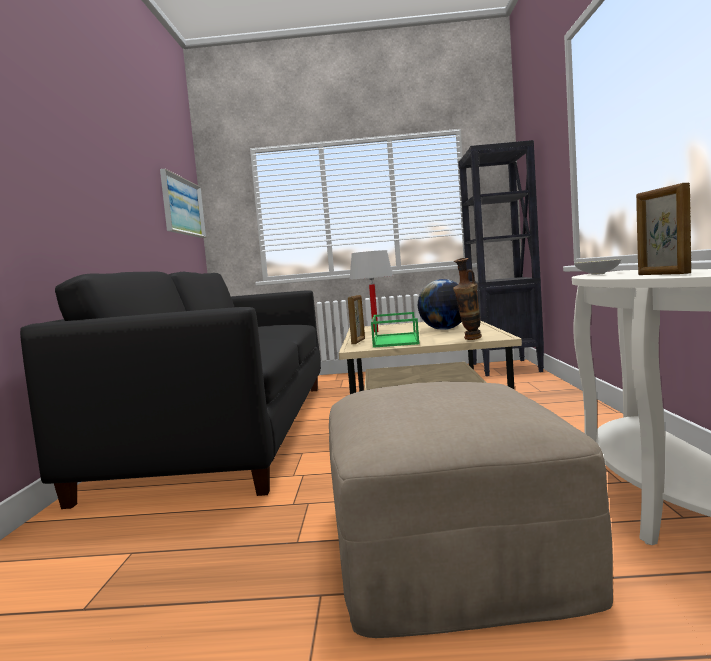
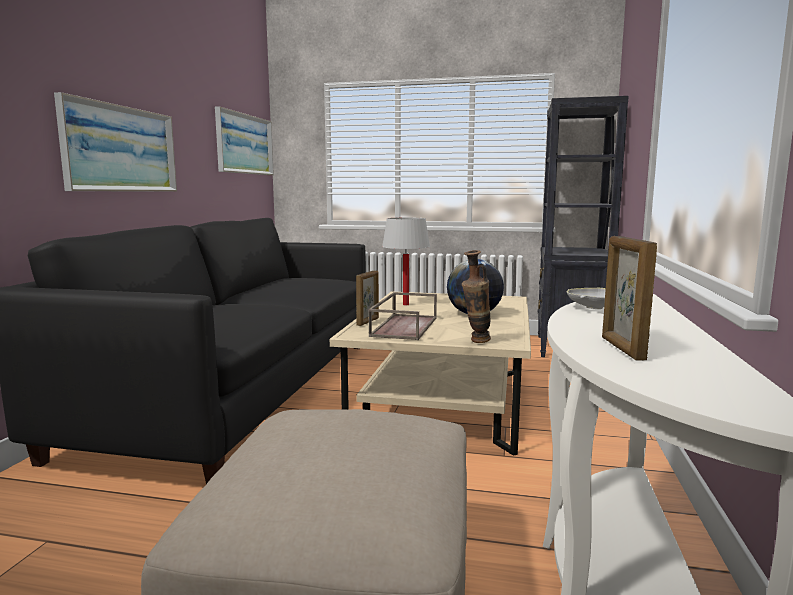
camera: 10 degrees right, 5 degrees up
green tray [371,312,419,348] -> brown tray [368,292,437,340]
none -> picture [54,92,177,192]

